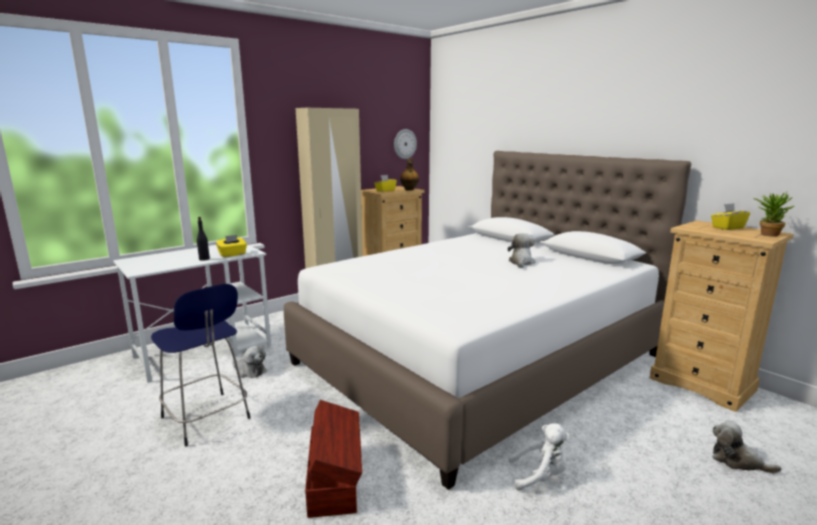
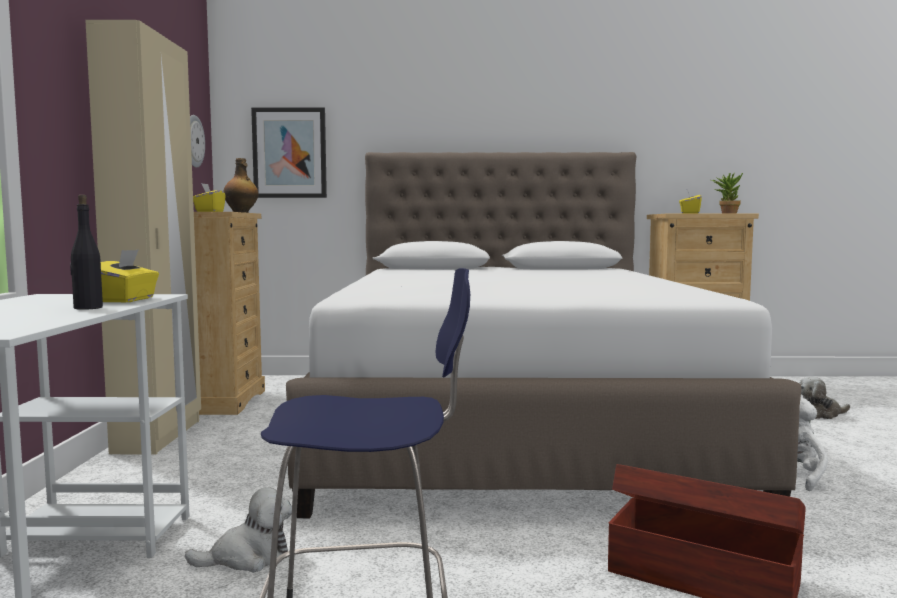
camera: 50 degrees left, 10 degrees down
plush toy [508,233,536,268] -> none
none -> picture [251,107,327,198]

